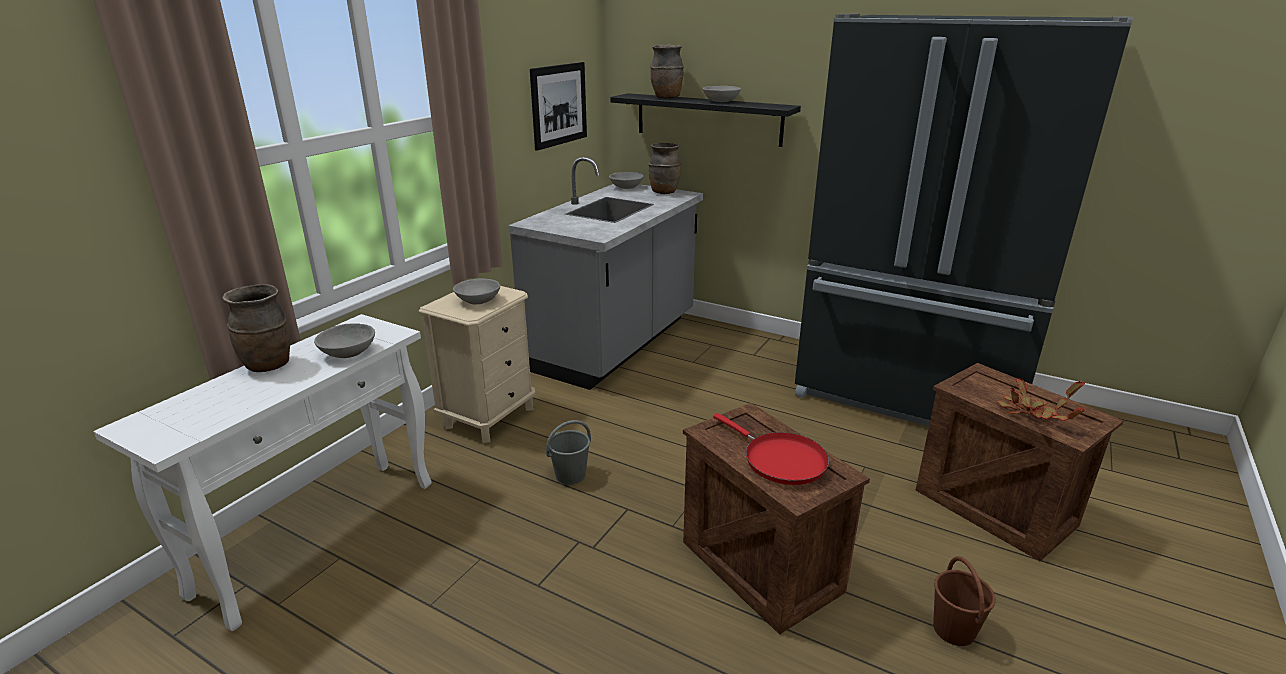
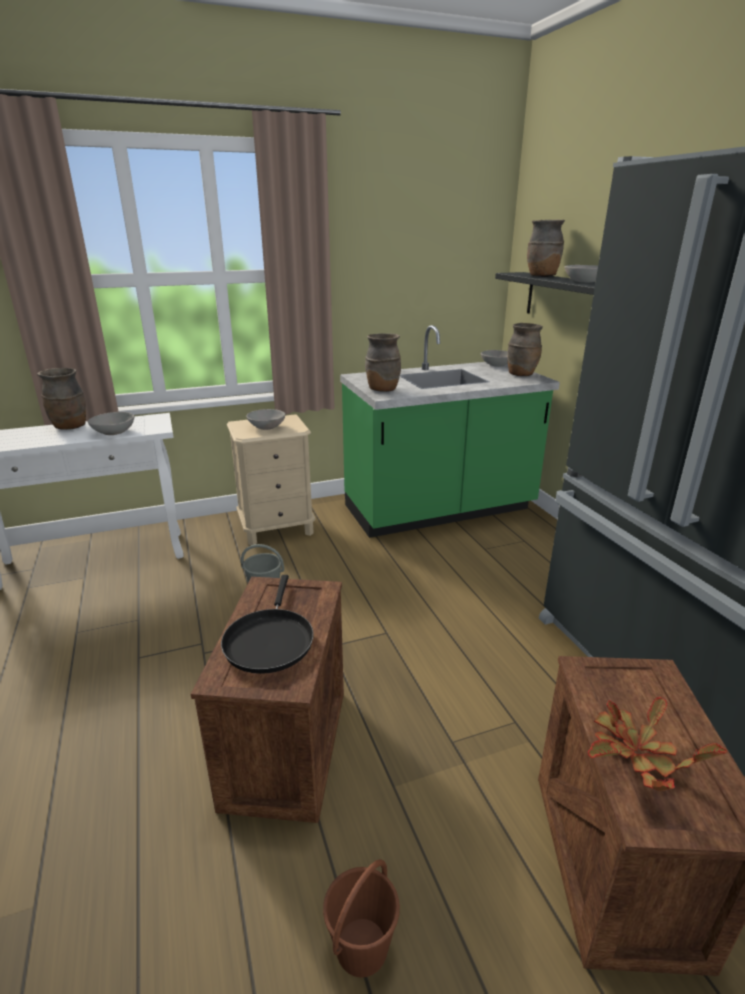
camera: 40 degrees right, 0 degrees up
grey counter [508,157,703,390] -> green counter [340,325,560,538]
picture [530,62,587,151] -> none
red frying pan [713,413,829,485] -> black frying pan [221,575,314,674]
none -> brown vase [365,333,401,392]

